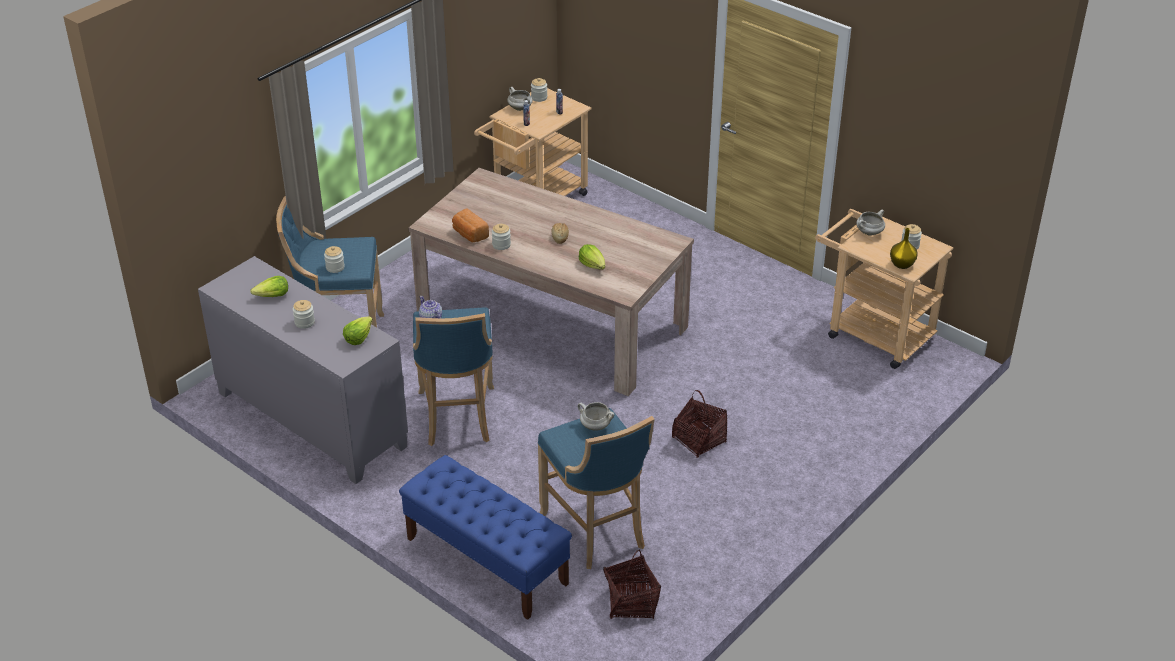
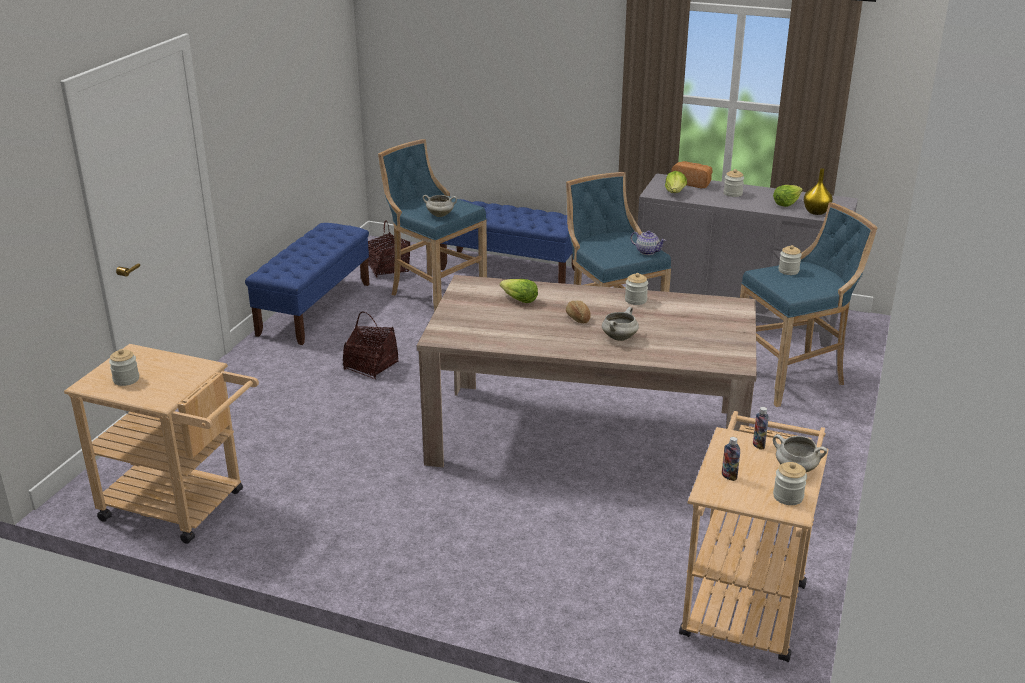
camera: 160 degrees right, 10 degrees down
bread [452,208,489,242] -> bread moved to [672,161,713,188]
white cooking pot [856,210,885,235] -> white cooking pot moved to [602,307,639,341]
yellow vase [890,228,918,269] -> yellow vase moved to [804,168,833,215]
none -> blue bench [245,223,370,345]

